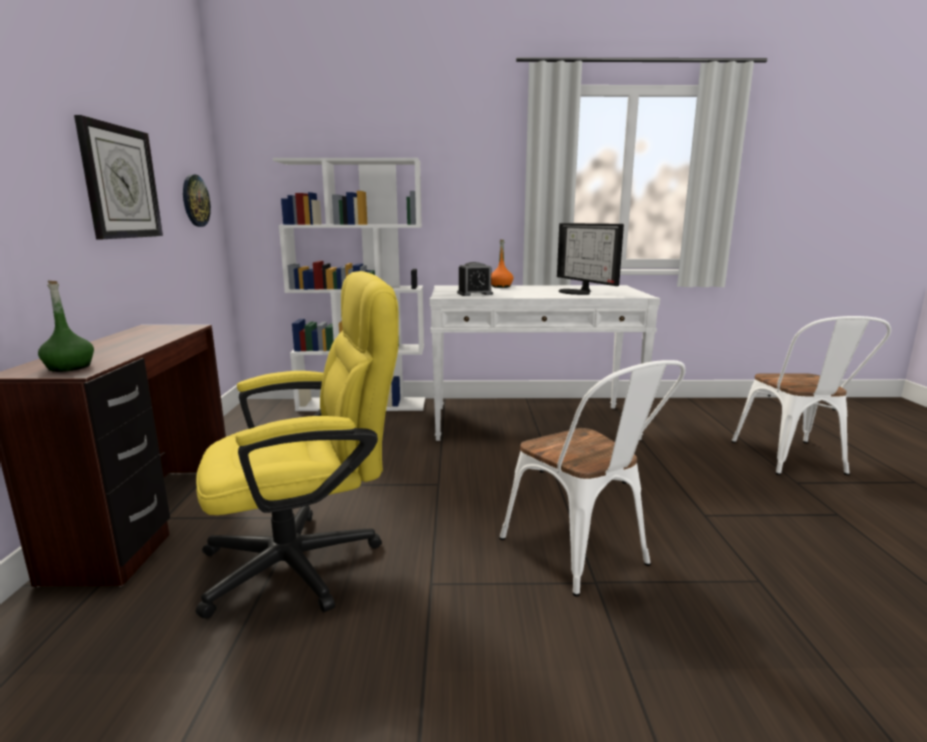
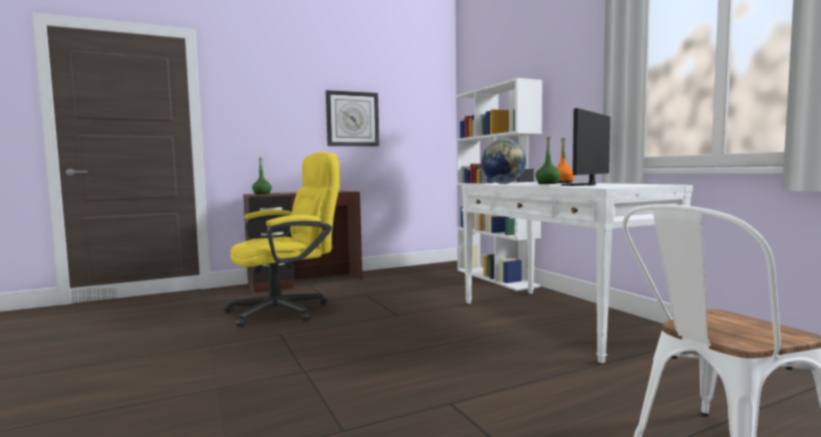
camera: 65 degrees right, 10 degrees down
wall clock [183,174,211,227] -> none
yellow office chair [196,271,399,619] -> yellow office chair turned 75 degrees counterclockwise [224,152,340,327]
alarm clock [457,262,493,296] -> globe [481,139,526,184]
white chair [499,360,686,597] -> none
none -> green bottle [535,137,561,184]

